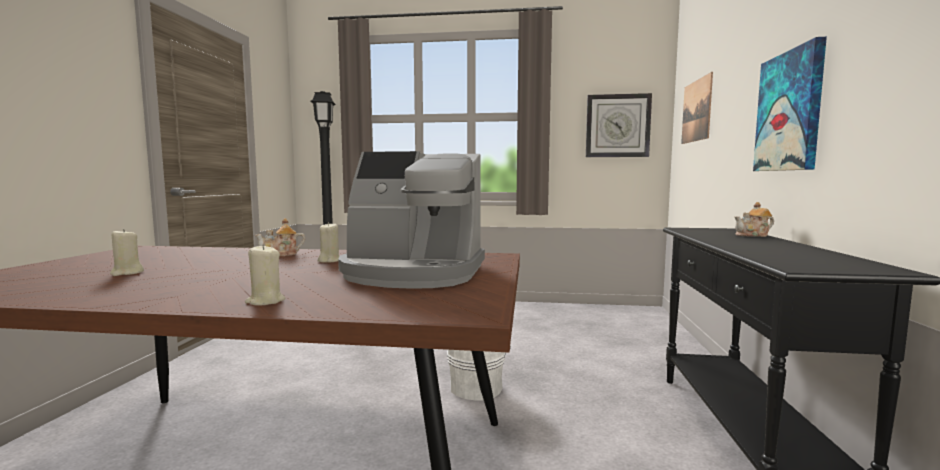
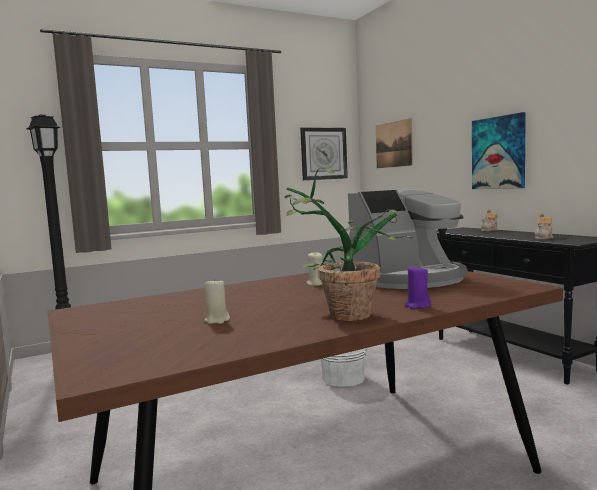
camera: 35 degrees left, 0 degrees up
beige candle [245,244,285,306] -> purple candle [405,265,431,309]
teapot [255,218,305,256] -> teapot moved to [535,213,553,239]
none -> potted plant [284,167,413,321]

